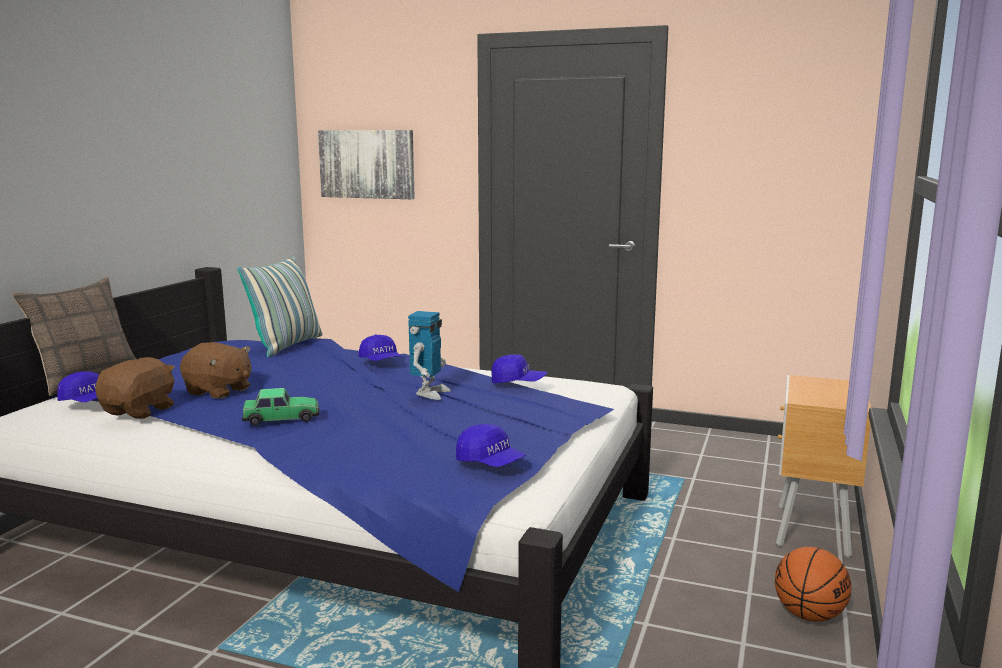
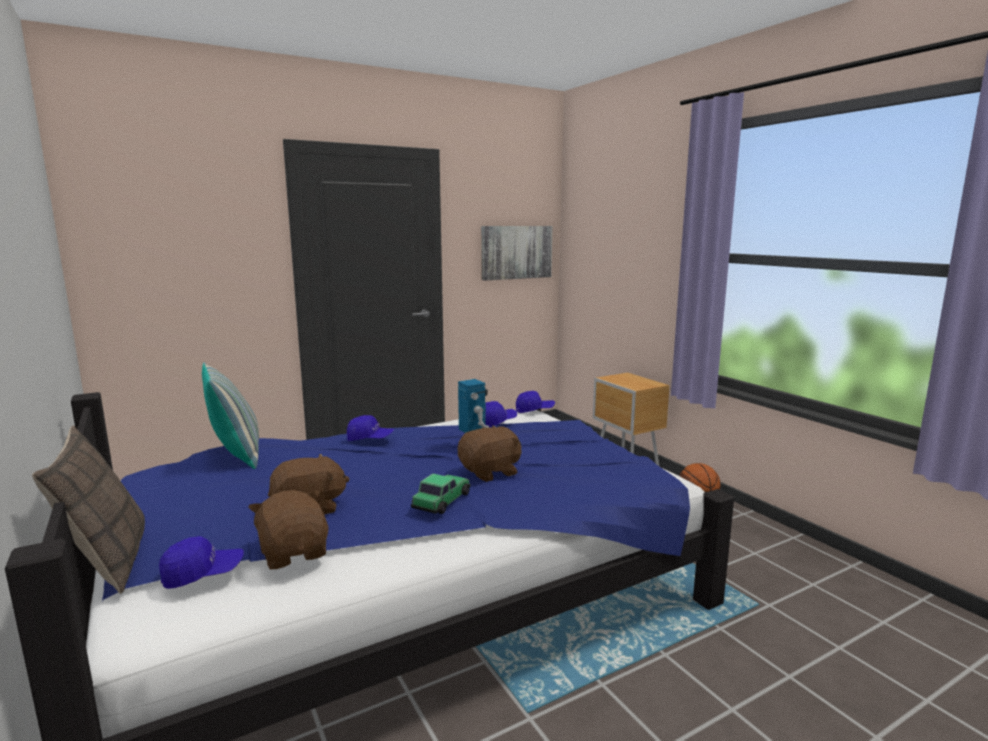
camera: 50 degrees left, 0 degrees up
picture [318,130,415,199] -> picture moved to [481,226,553,281]
blue cap [456,424,526,467] -> blue cap moved to [516,391,555,413]
none -> brown plush toy [458,426,522,482]

